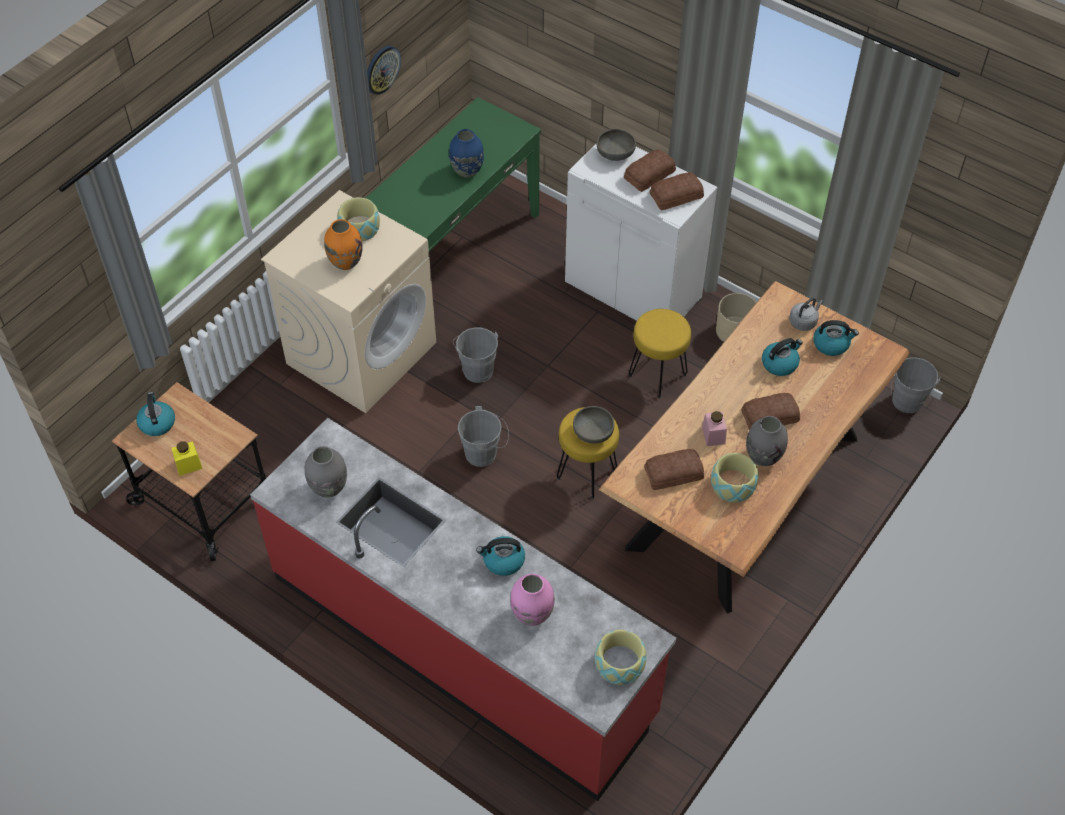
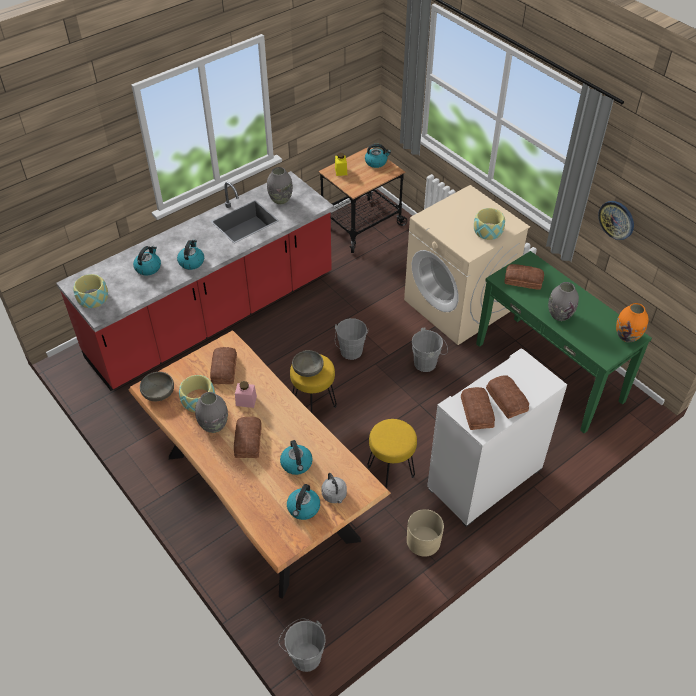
camera: 105 degrees right, 5 degrees down
orange vase [324,219,362,270] -> orange vase moved to [616,303,649,343]
blue vase [449,129,484,178] -> grey vase [548,282,579,321]
pink vase [510,574,555,626] -> kettle [133,246,161,276]
grey bowl [597,129,636,161] -> grey bowl moved to [140,372,174,401]
none -> bread [504,264,544,290]

